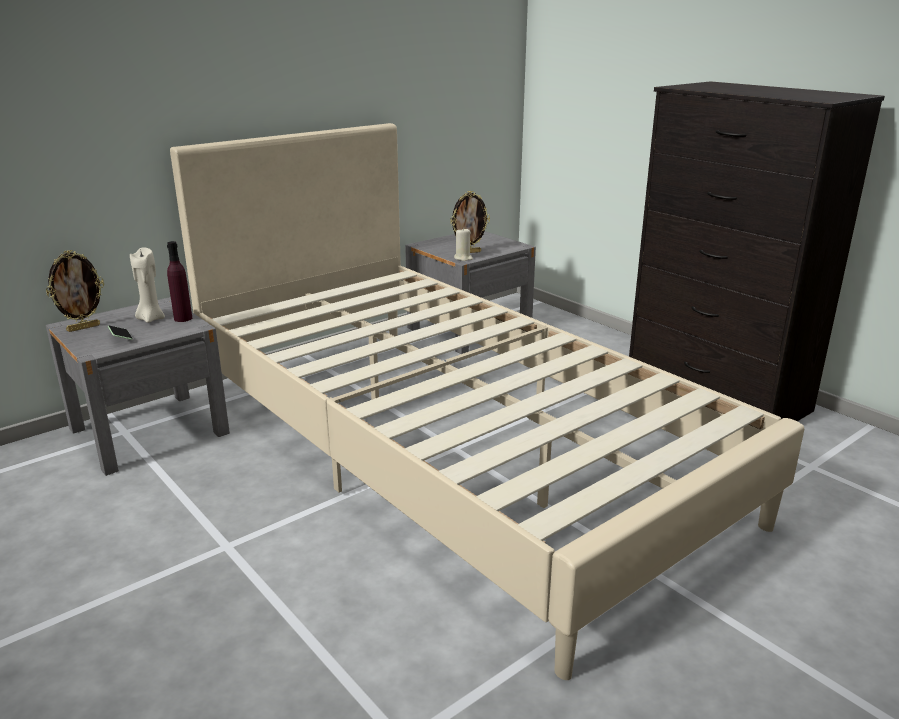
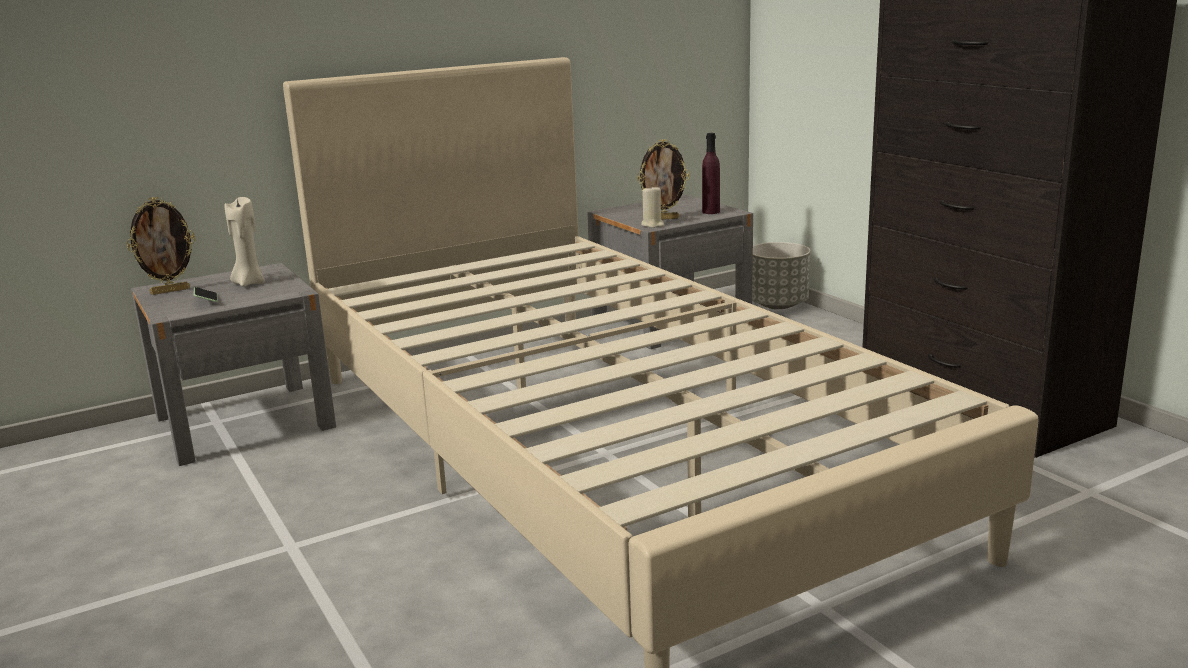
camera: 10 degrees right, 5 degrees down
purple bottle [167,241,192,322] -> purple bottle moved to [702,133,720,214]
none -> grey planter [752,242,810,309]

